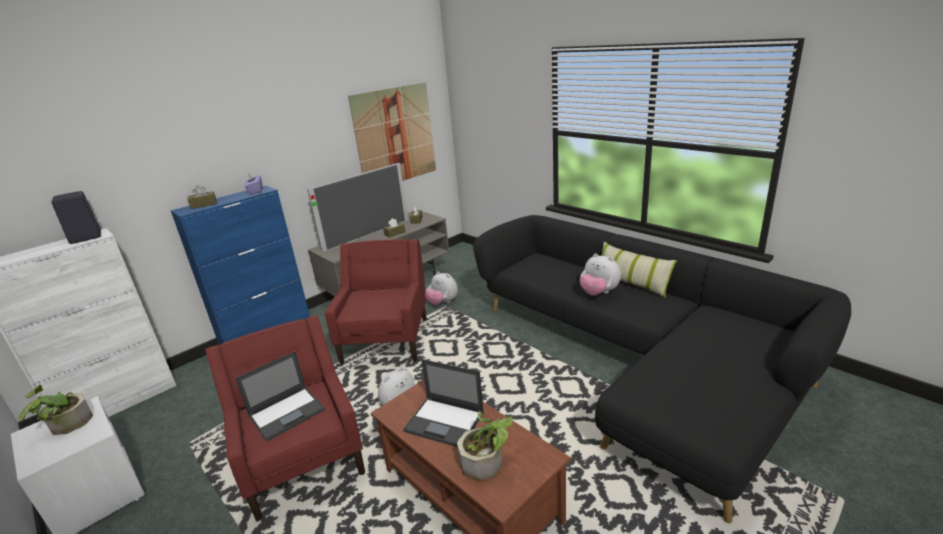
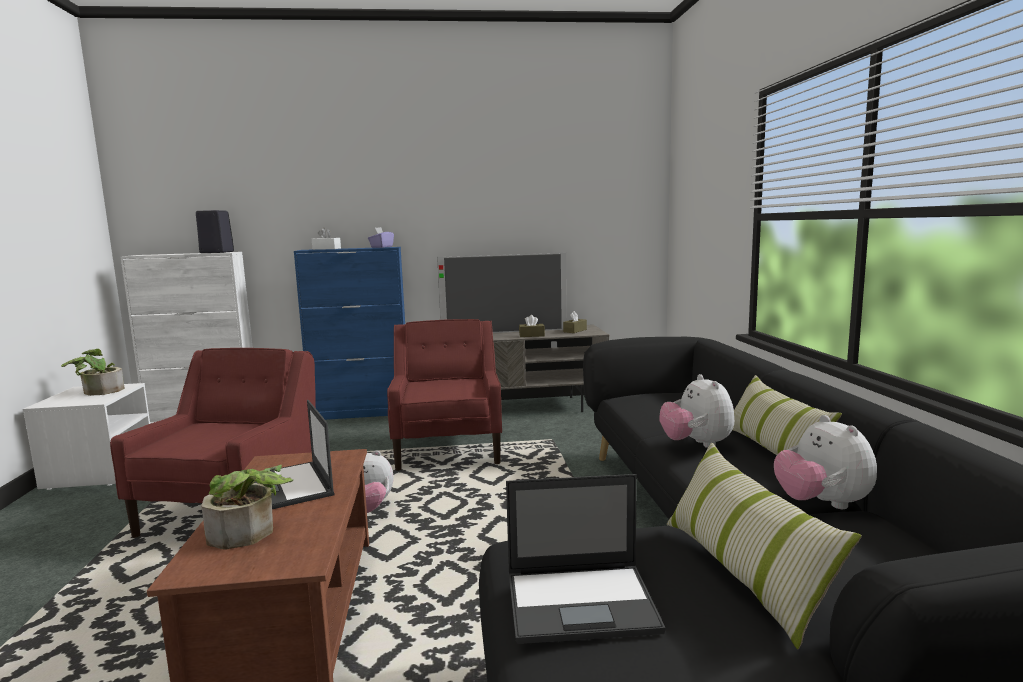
camera: 35 degrees right, 15 degrees down
brown tissue box [187,185,217,209] -> white tissue box [312,228,341,250]
laptop [235,351,325,442] -> laptop moved to [506,474,666,644]
red armchair [325,239,427,365] -> red armchair turned 45 degrees counterclockwise [387,319,502,471]
picture [348,82,436,181] -> none
plush toy [425,272,458,305] -> plush toy moved to [774,415,877,509]
none -> pillow [667,443,862,649]

